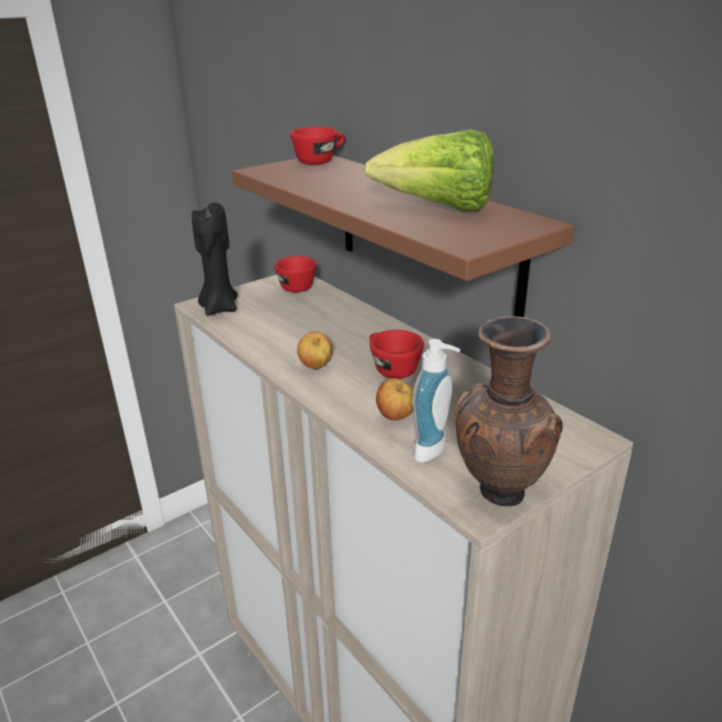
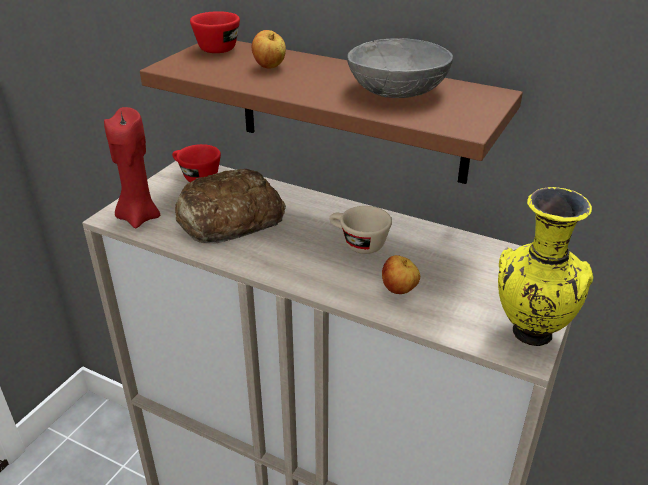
camera: 25 degrees left, 5 degrees up
black candle [192,203,238,316] -> red candle [104,107,160,228]
apple [297,332,333,369] -> apple moved to [252,30,286,68]
lettuce [364,129,494,211] -> grey bowl [347,38,453,98]
red cup [370,330,424,379] -> beige cup [329,206,392,254]
soap dispenser [413,339,461,462] -> none
brown vase [454,316,563,506] -> yellow vase [498,187,593,346]
none -> bread [175,169,286,243]

